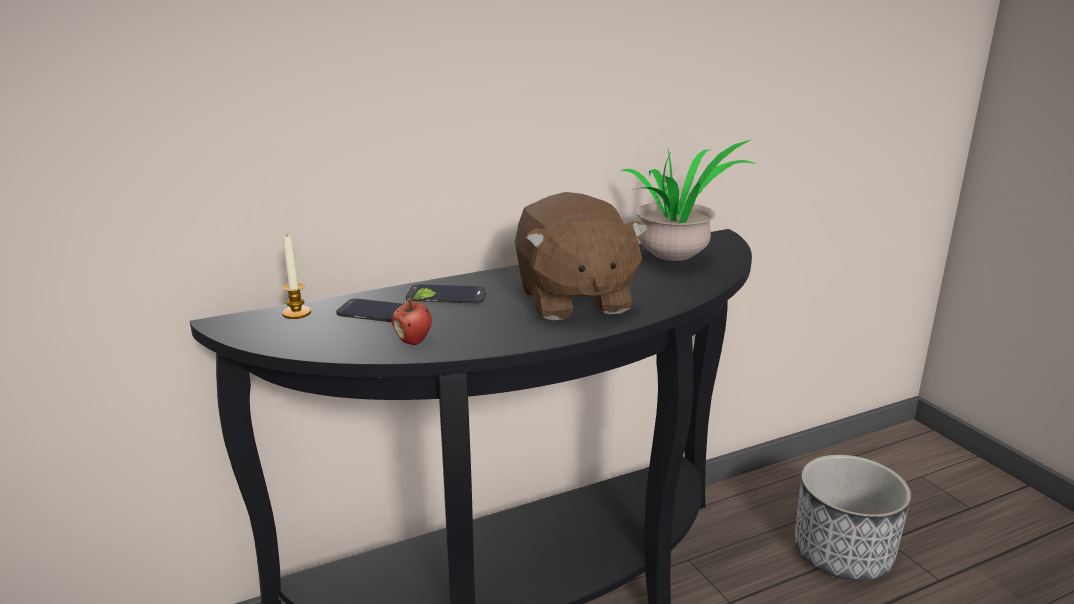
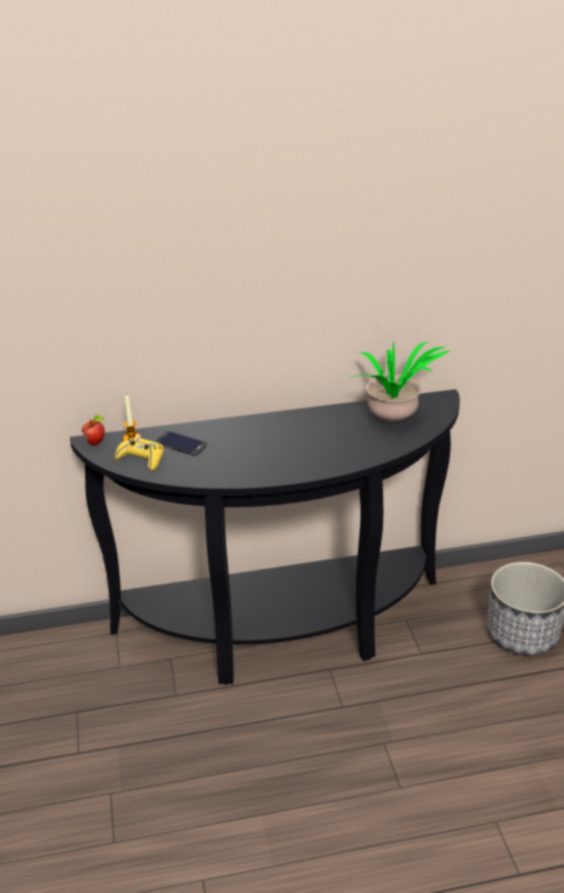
camera: 15 degrees right, 10 degrees up
apple [391,288,436,345] -> apple moved to [82,415,105,445]
phone [406,284,487,303] -> none
brown plush toy [515,192,649,320] -> none
none -> yellow game controller [115,437,164,470]

